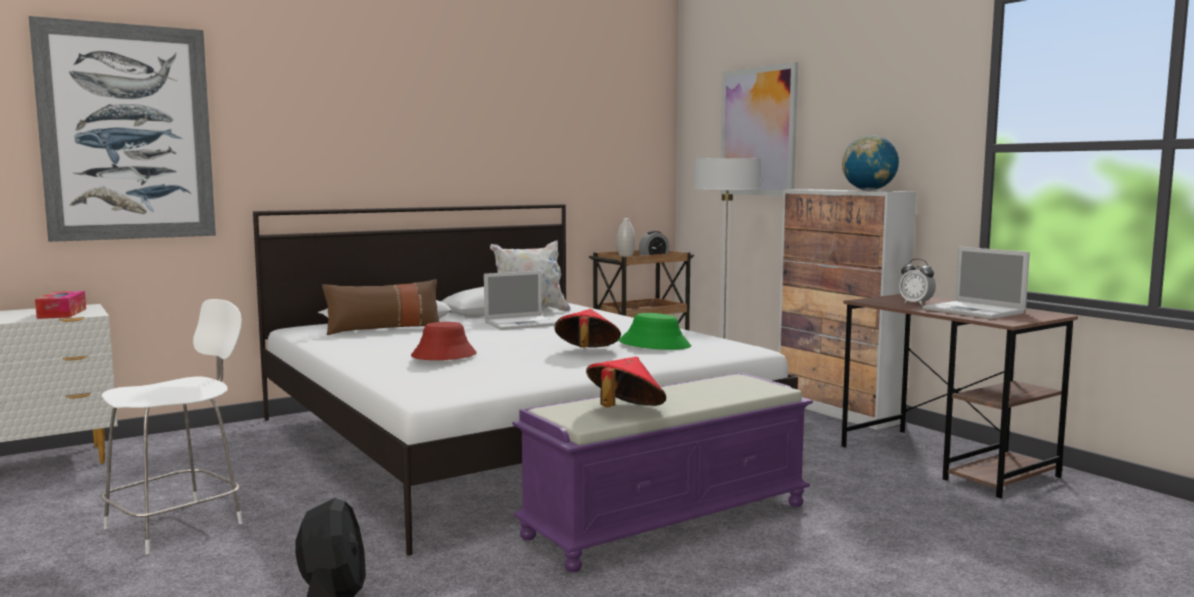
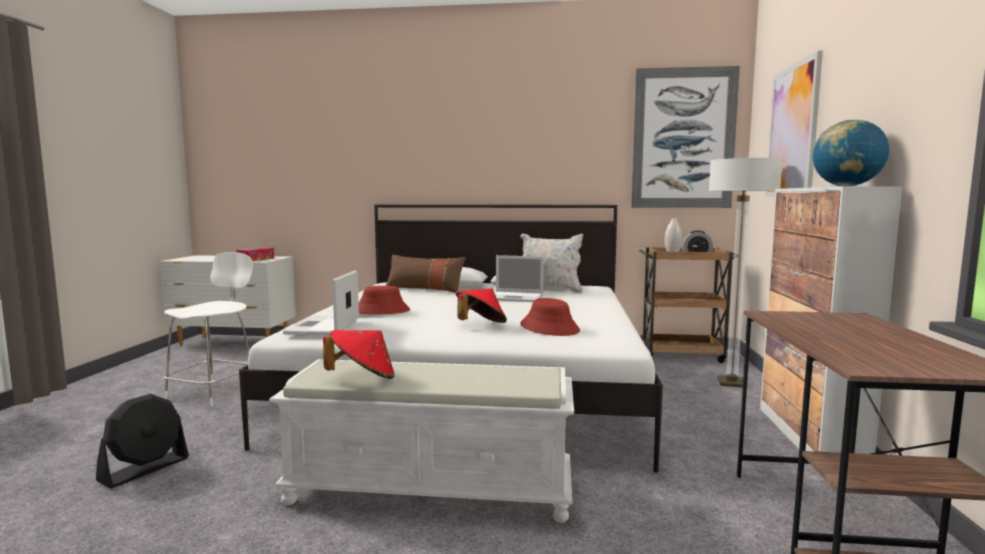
camera: 40 degrees right, 0 degrees up
picture [29,16,216,242] -> picture moved to [631,66,740,208]
white chair [101,299,243,554] -> white chair turned 60 degrees counterclockwise [164,252,253,406]
purple bench [512,373,813,572] -> white bench [269,359,574,523]
green hat [619,313,691,350] -> red hat [520,298,580,336]
alarm clock [899,259,936,305] -> none
laptop [923,247,1030,319] -> laptop moved to [283,271,359,335]

